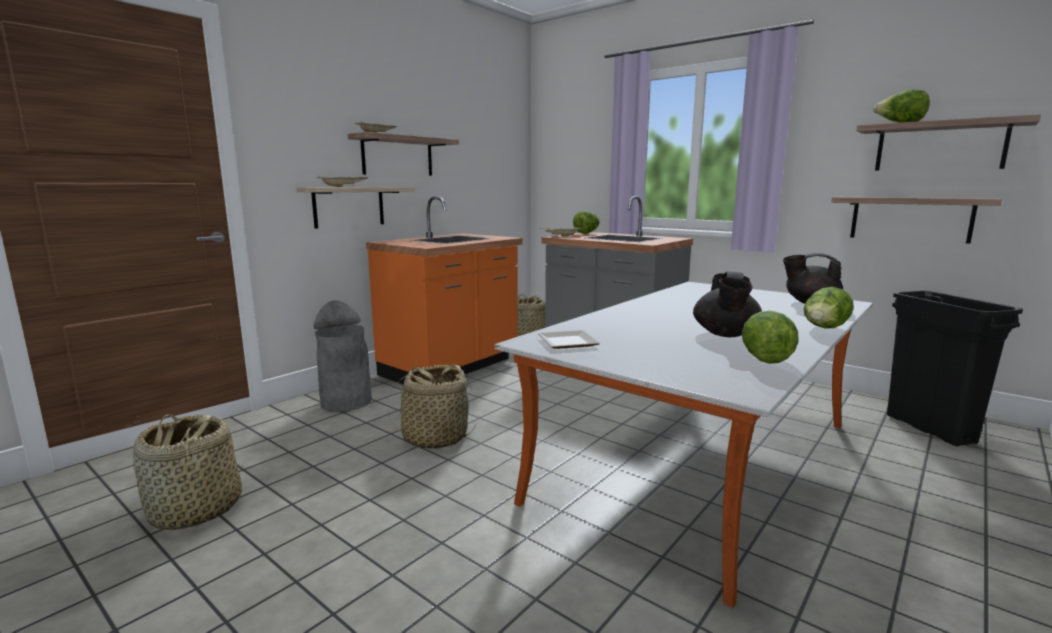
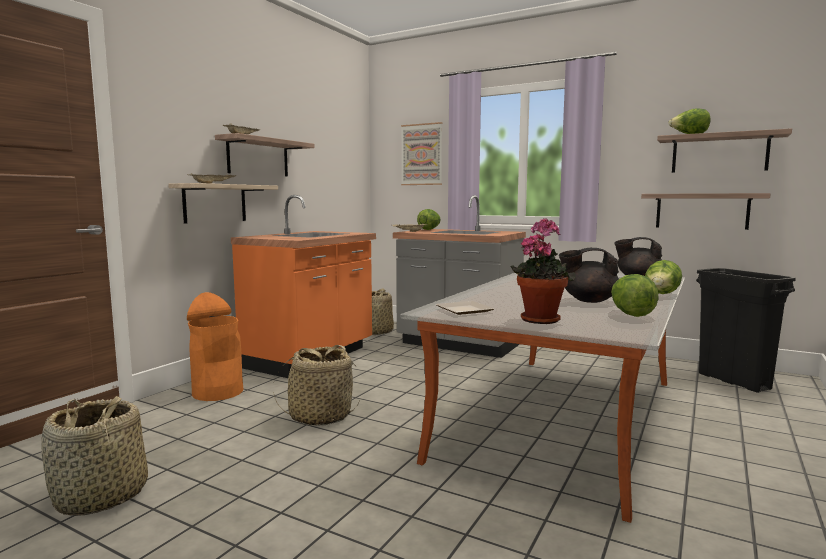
camera: 10 degrees left, 5 degrees down
grey trash can [313,300,372,412] -> orange trash can [187,292,243,401]
black teapot [693,271,762,337] -> black teapot turned 90 degrees clockwise [559,248,619,303]
none -> picture [401,122,443,185]
none -> potted plant [510,218,575,324]

